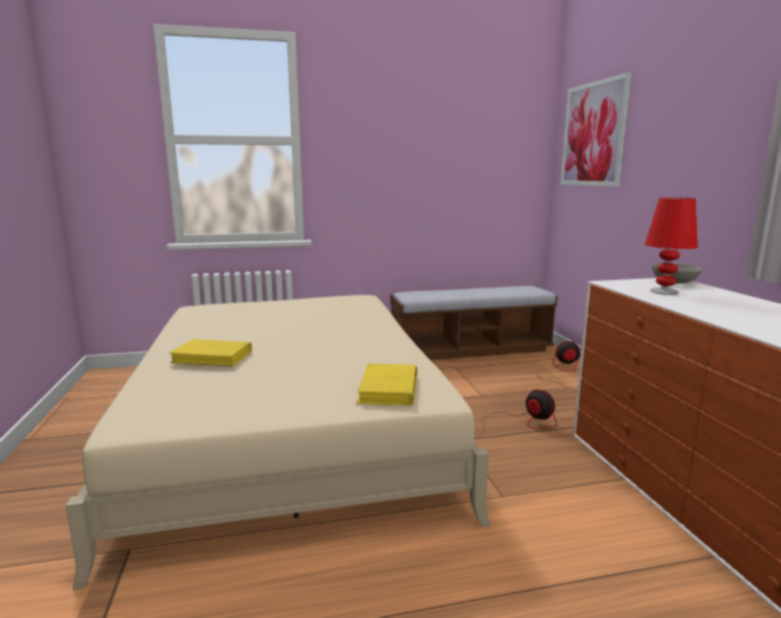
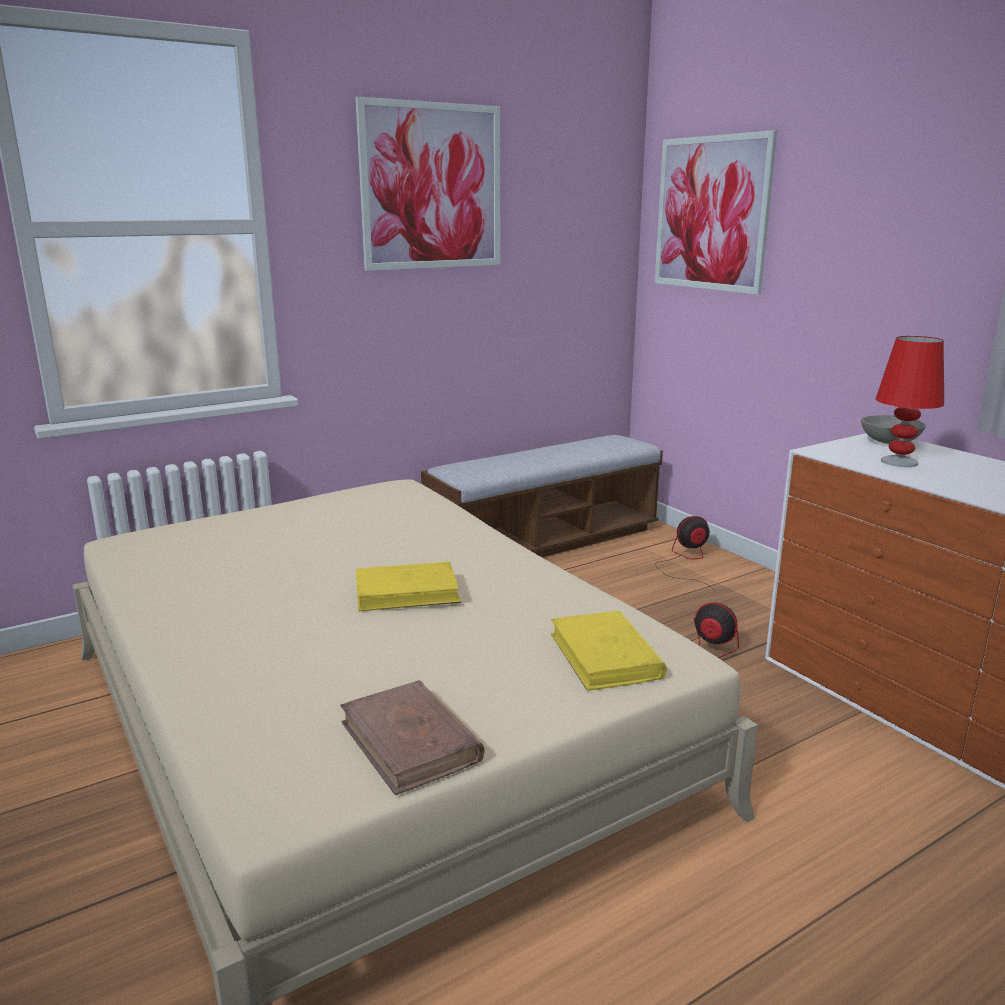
camera: 20 degrees left, 5 degrees up
yellow book [170,339,252,367] -> yellow book moved to [356,562,461,611]
none -> brown book [340,680,485,795]
none -> picture [355,97,500,271]

